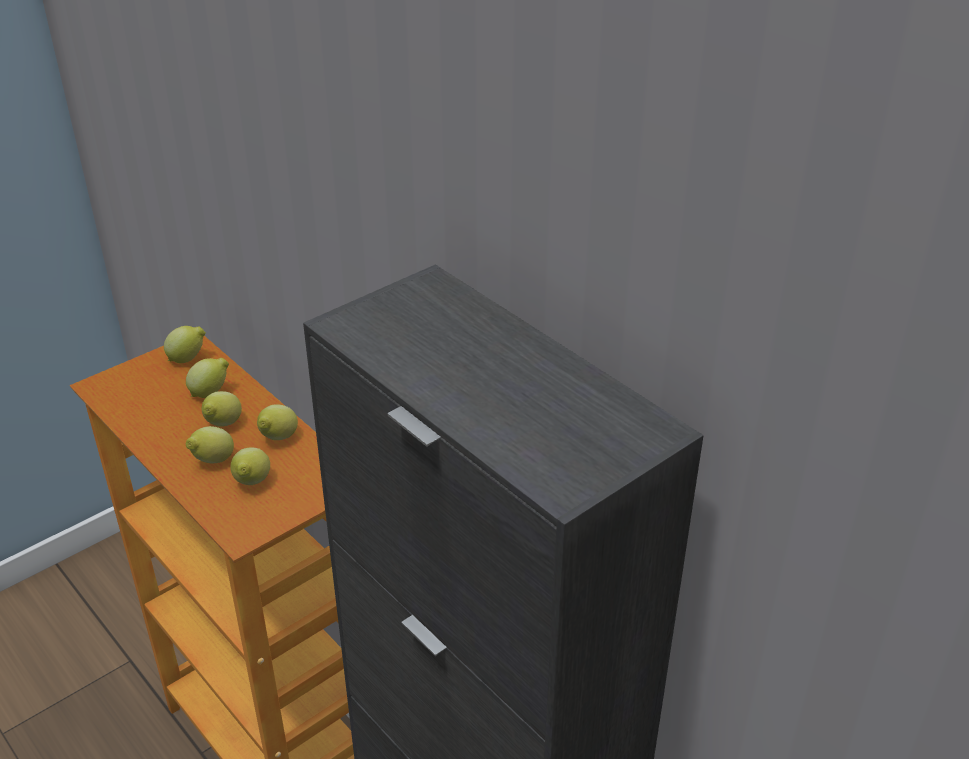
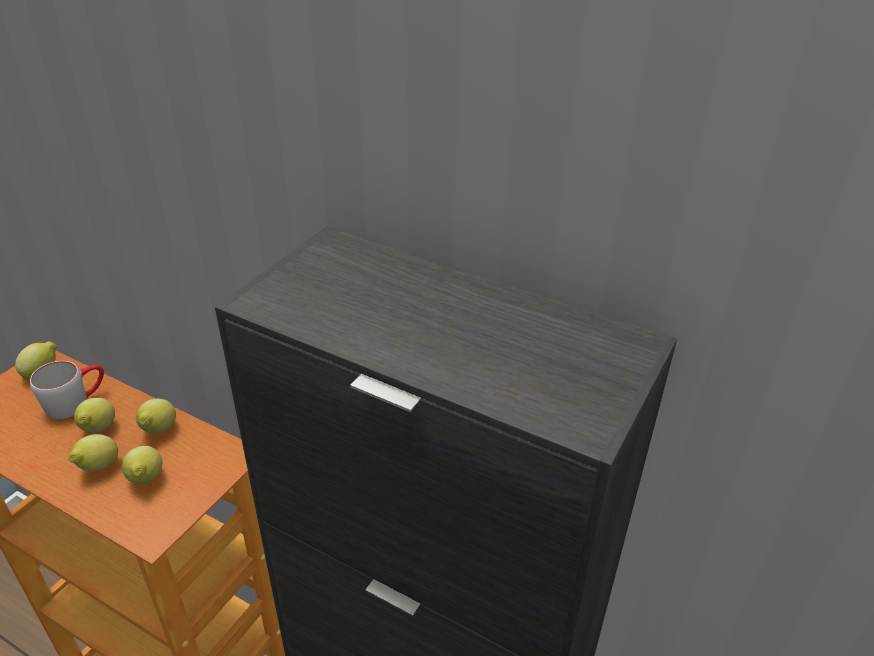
camera: 20 degrees left, 0 degrees up
lemon [186,358,229,398] -> grey mug [30,361,104,419]

